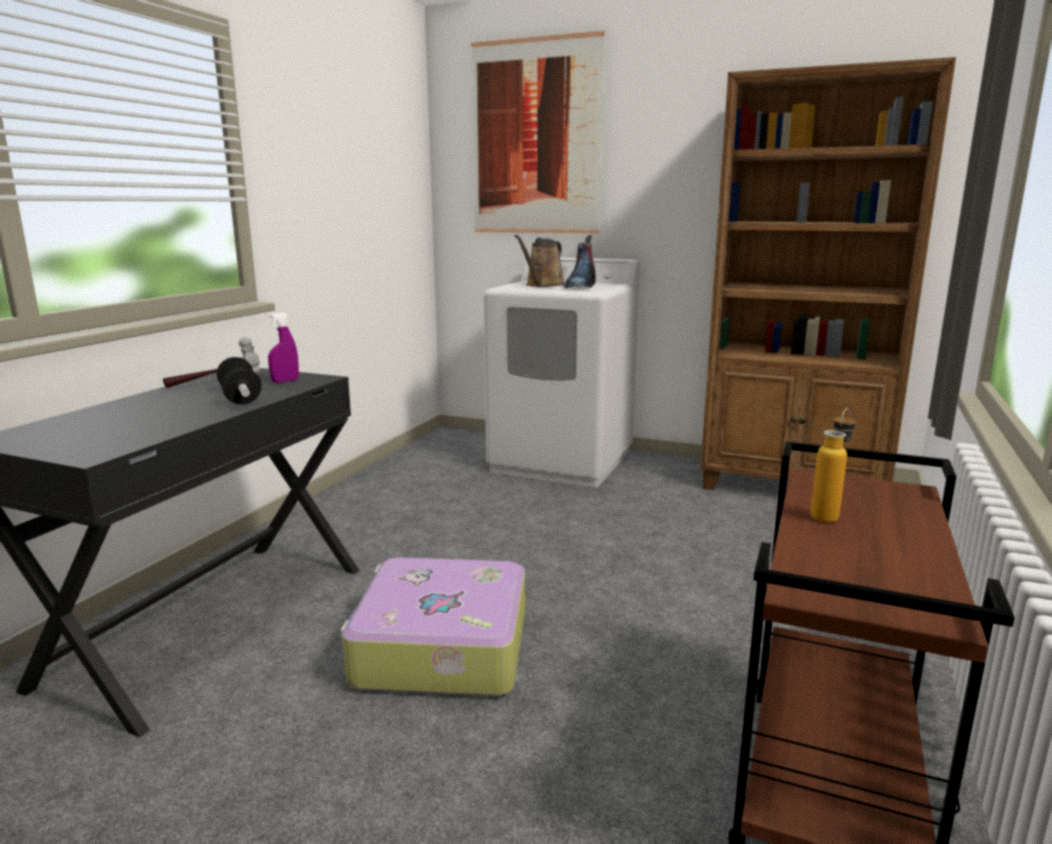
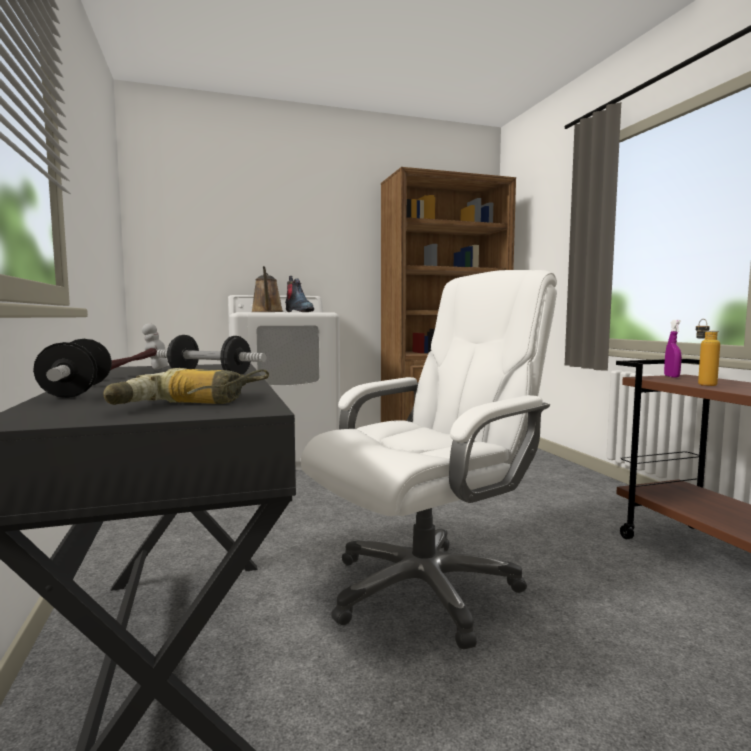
camera: 40 degrees left, 10 degrees down
purple spray bottle [267,312,299,383] -> purple spray bottle moved to [664,320,682,378]
suitcase [340,557,525,697] -> white office chair [301,270,557,649]
picture [471,31,605,234] -> none
none -> dumbbell [33,339,112,398]
none -> power drill [103,368,269,405]

